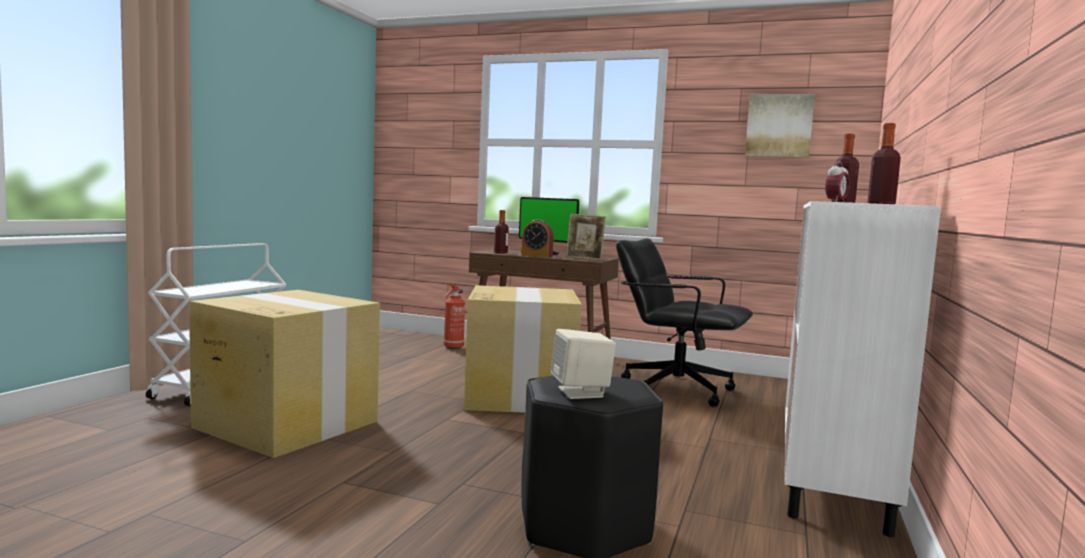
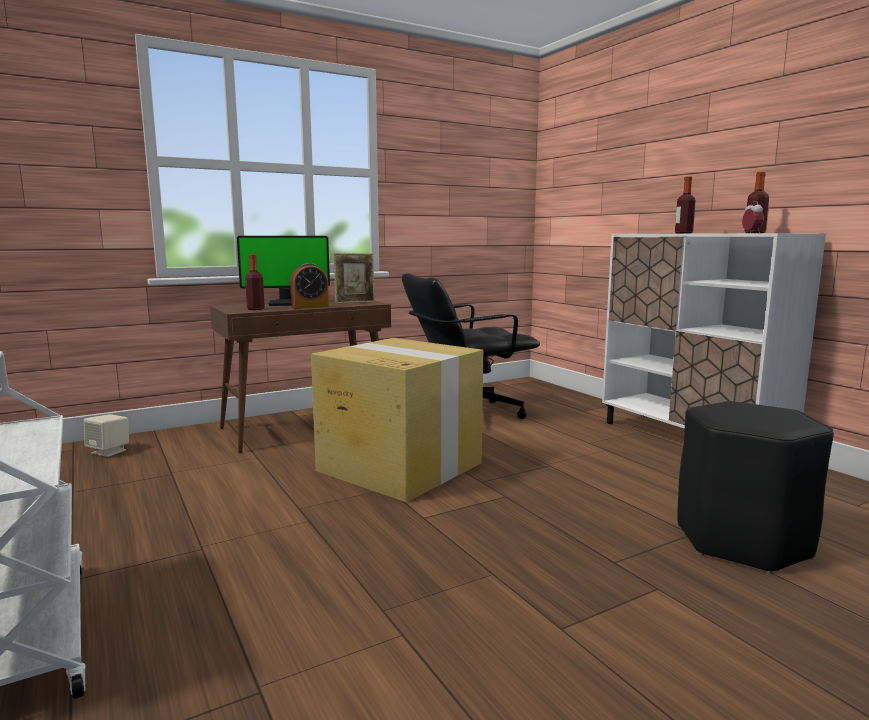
camera: 50 degrees left, 5 degrees up
cardboard box [189,290,380,458] -> none
fire extinguisher [443,283,465,349] -> none
beige speaker [551,329,616,399] -> beige speaker moved to [84,414,129,457]
picture [745,94,815,158] -> none

